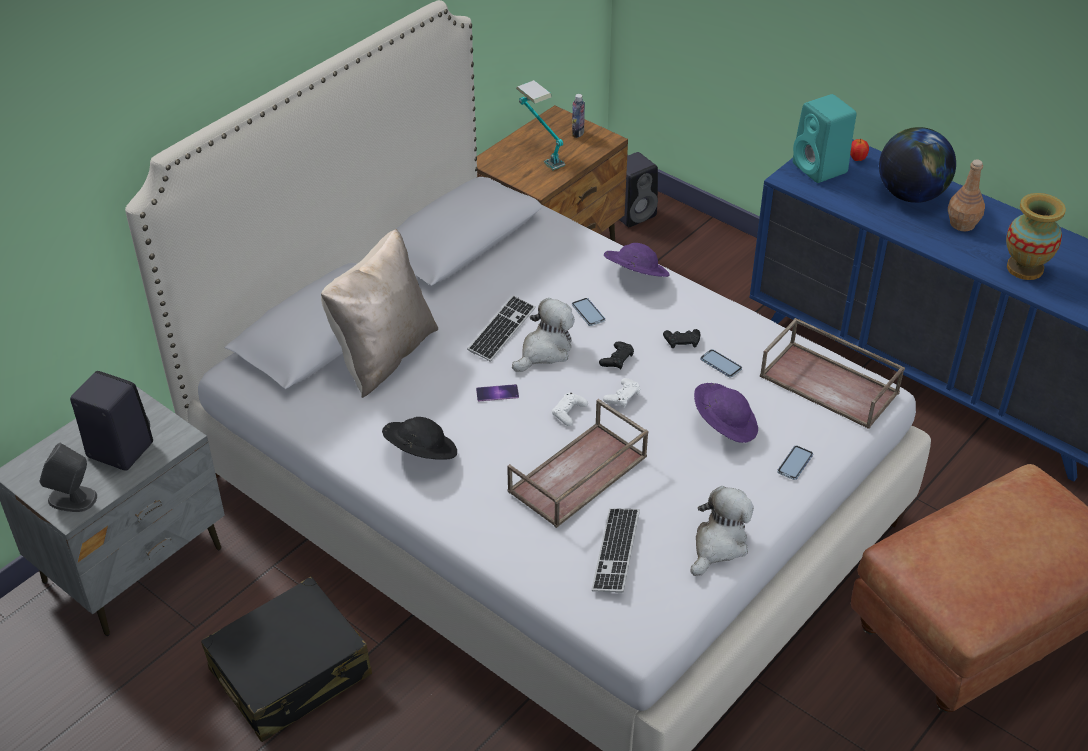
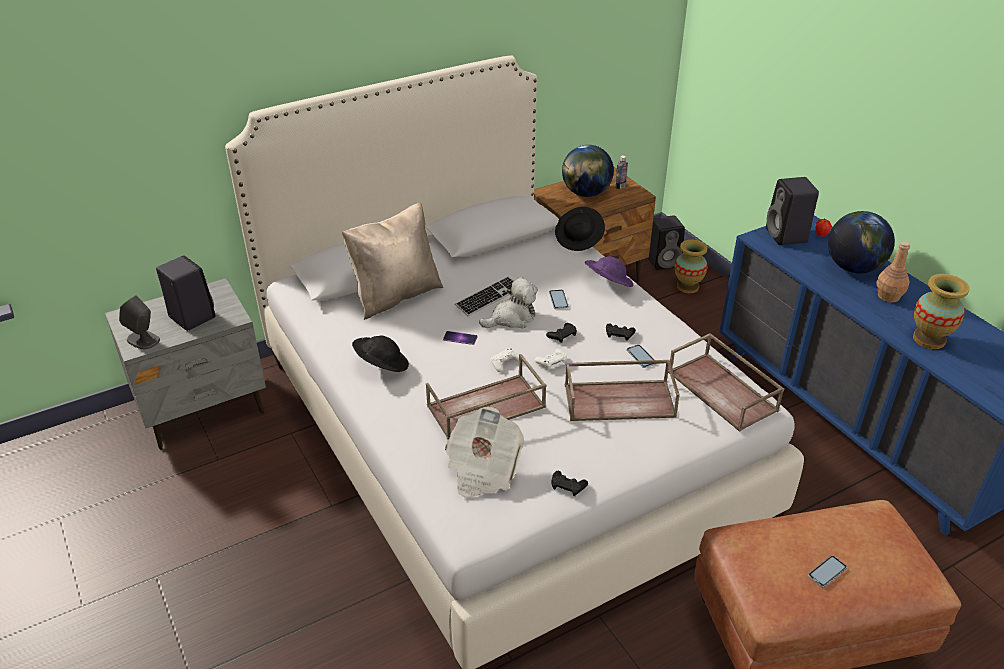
camera: 20 degrees right, 5 degrees down
black suitcase [201,577,372,742] -> none
table lamp [516,80,566,170] -> globe [562,145,614,197]
keyboard [591,508,640,593] -> newspaper [445,407,524,497]
plush toy [691,486,754,576] -> black game controller [551,471,588,496]
purple hat [694,383,758,443] -> brown tray [565,360,680,421]
phone [777,445,813,480] -> phone moved to [808,556,847,587]
turquoise speaker [793,94,856,183] -> black speaker [766,177,819,245]
none -> black hat [555,207,605,251]
none -> vase [675,240,708,293]

